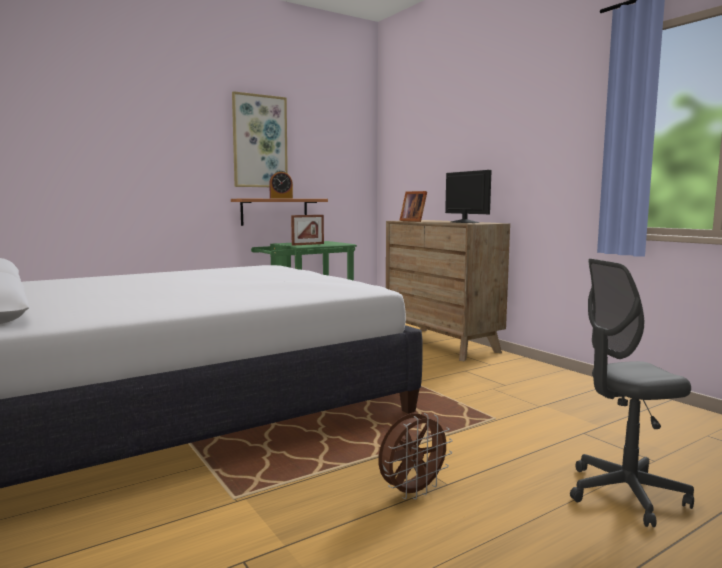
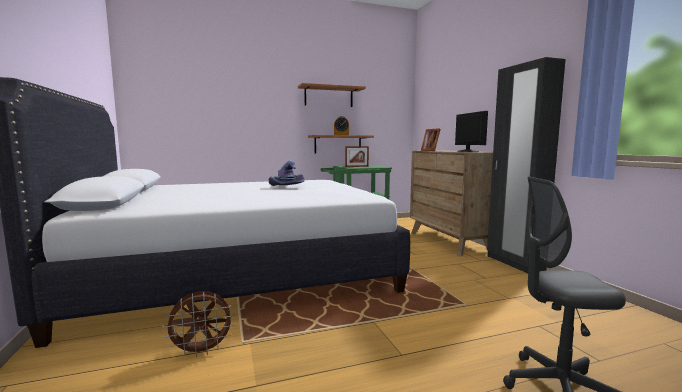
camera: 15 degrees right, 0 degrees up
picture [232,91,288,187] -> shelf [298,83,366,107]
brown fan [378,413,453,500] -> brown fan moved to [163,291,235,357]
none -> purple hat [269,160,305,186]
none -> black wardrobe [487,57,566,274]

